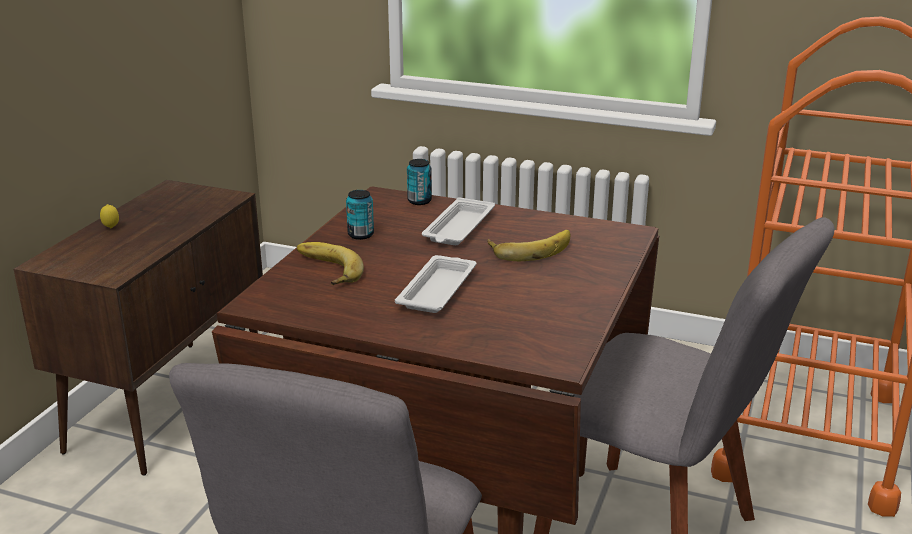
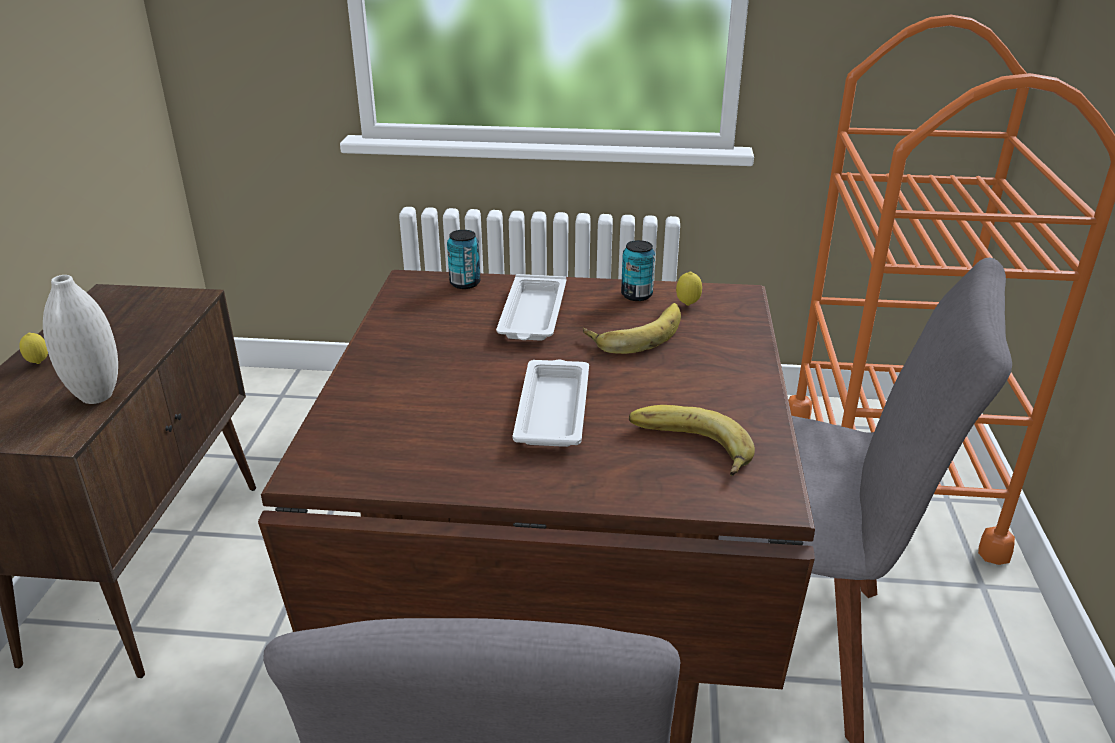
camera: 15 degrees left, 5 degrees up
banana [297,242,364,285] -> banana moved to [629,405,755,476]
can [346,190,374,240] -> can moved to [621,240,655,301]
none -> white vase [43,275,118,404]
none -> lemon [676,272,702,306]

